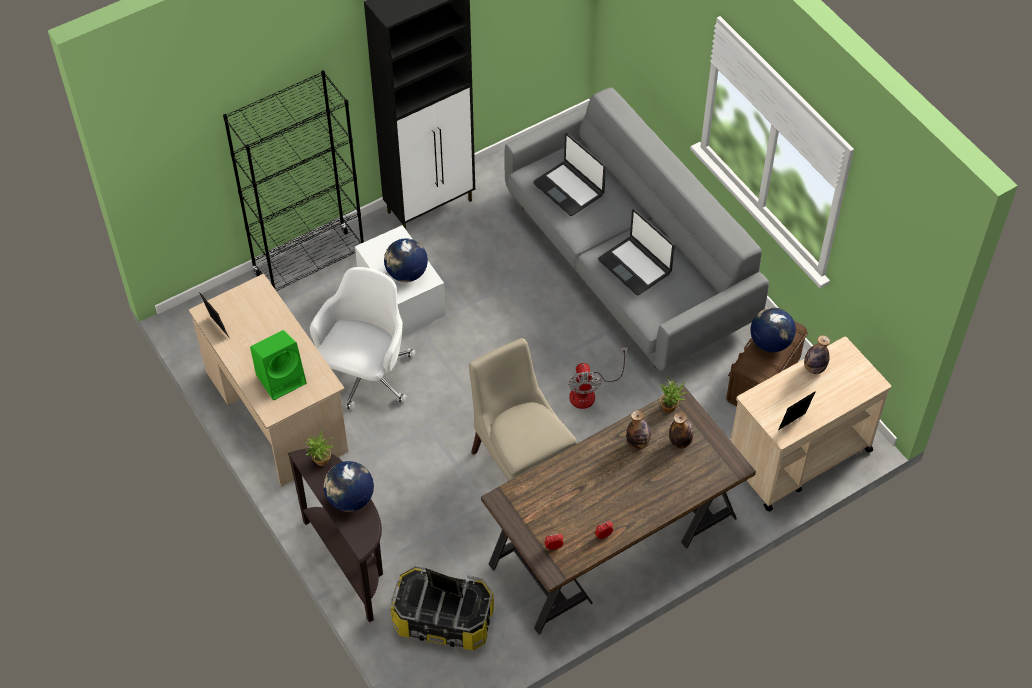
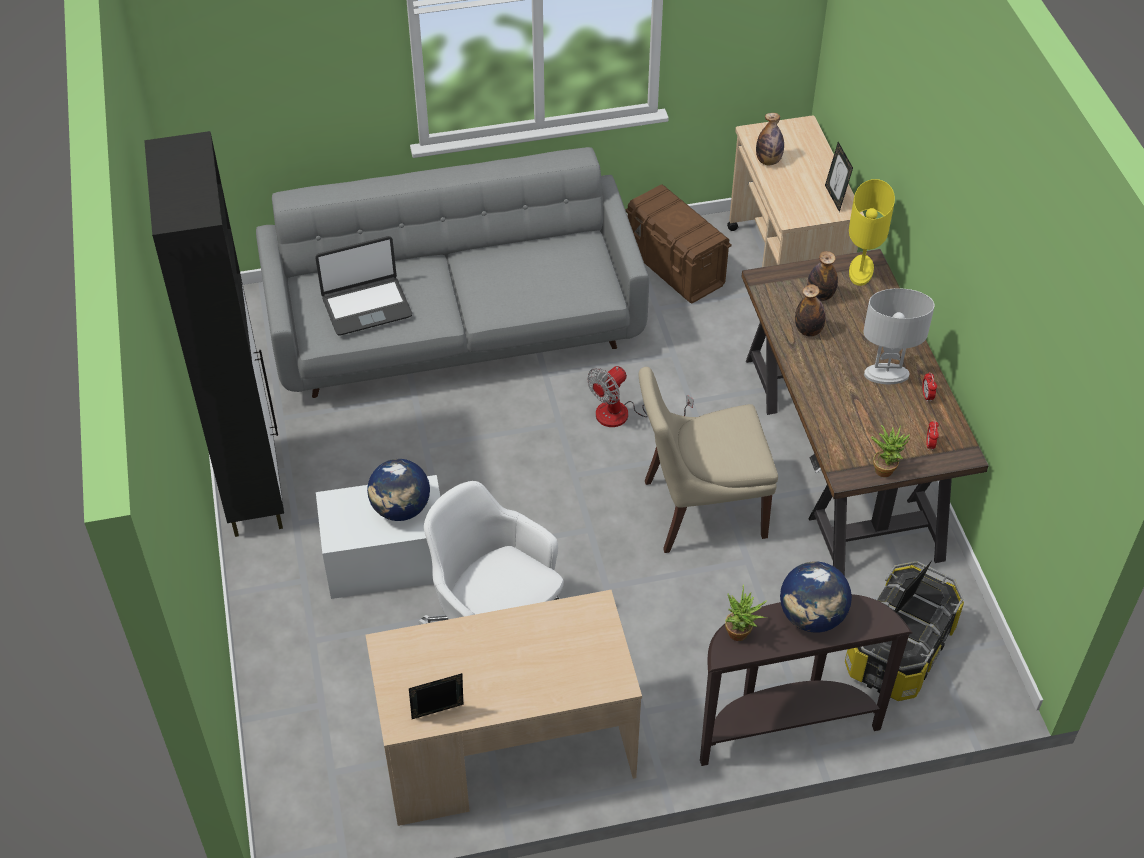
camera: 70 degrees left, 5 degrees down
black bookcase [223,70,364,291] -> none
green speaker [250,330,307,400] -> none
fan [568,347,628,409] -> fan turned 120 degrees clockwise [587,366,694,427]
laptop [598,209,675,295] -> none
potted plant [660,375,690,413] -> potted plant moved to [871,425,910,477]
globe [750,307,796,352] -> none
none -> yellow table lamp [849,179,895,286]
none -> white table lamp [864,288,934,384]

